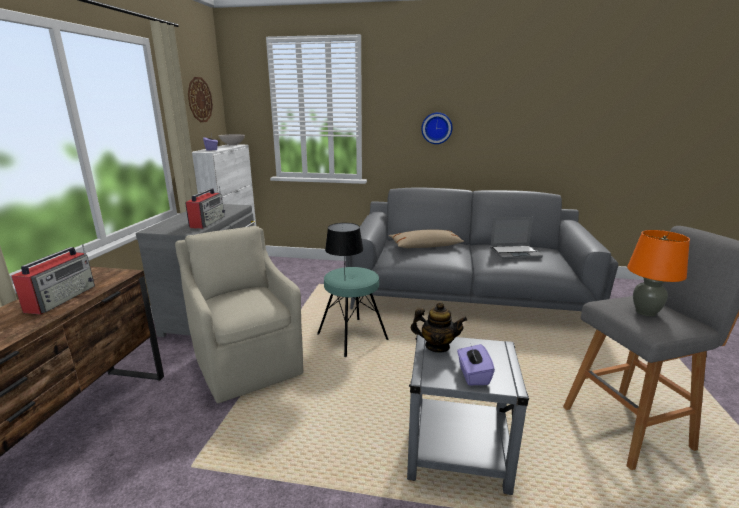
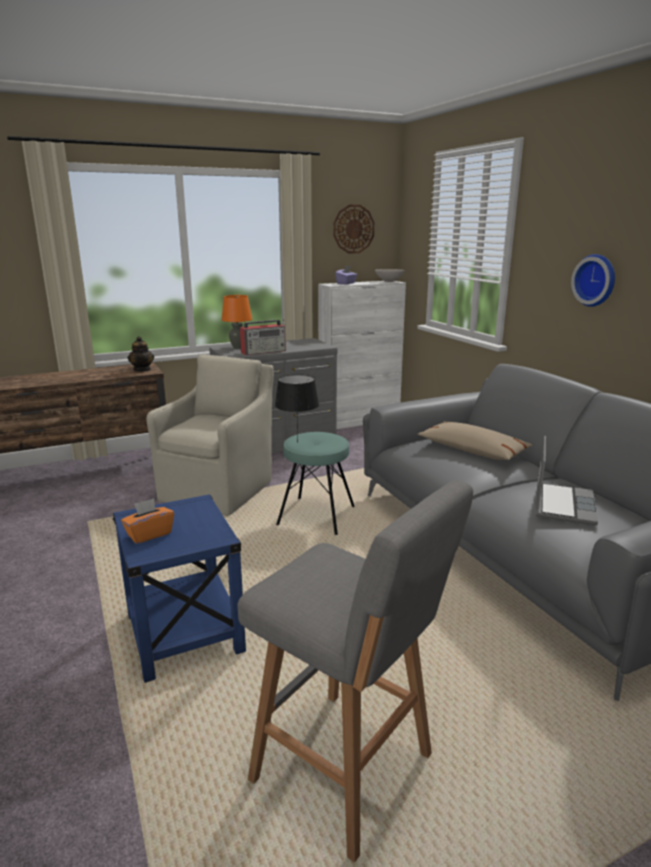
camera: 55 degrees right, 0 degrees up
radio [11,244,95,315] -> none
grey side table [407,335,529,495] -> blue side table [113,495,246,683]
teapot [411,302,467,353] -> teapot moved to [128,336,154,371]
purple tissue box [457,343,495,385] -> orange tissue box [121,498,174,544]
laptop [490,217,543,259] -> laptop turned 120 degrees counterclockwise [536,436,598,525]
orange table lamp [627,230,690,317] -> orange table lamp moved to [222,295,252,348]

